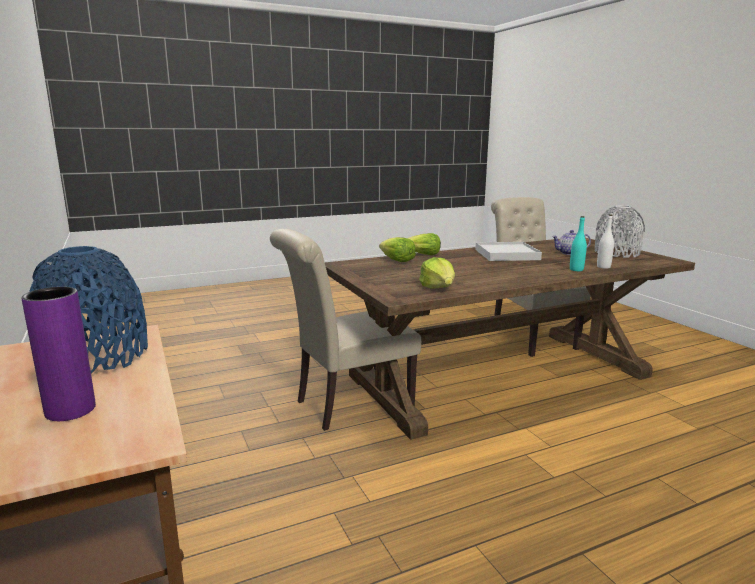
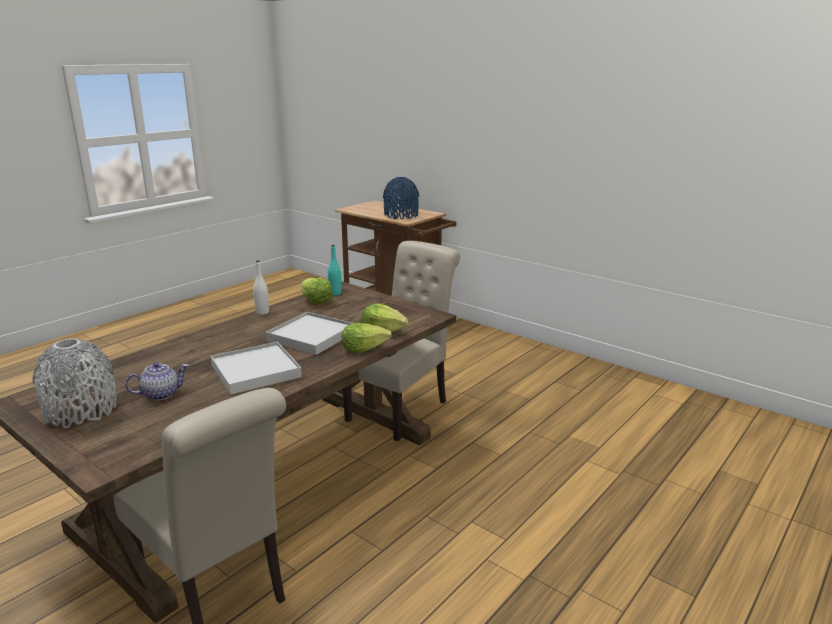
camera: 155 degrees right, 5 degrees up
purple vase [21,287,96,421] -> none
turquoise bottle [570,216,587,271] -> turquoise bottle moved to [328,245,342,296]
white bottle [597,214,614,269] -> white bottle moved to [253,260,269,315]
none -> white tray [266,312,353,355]

